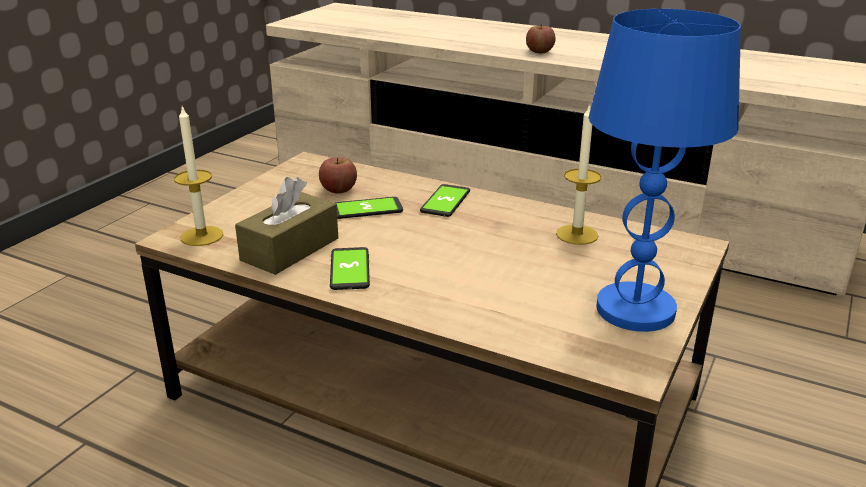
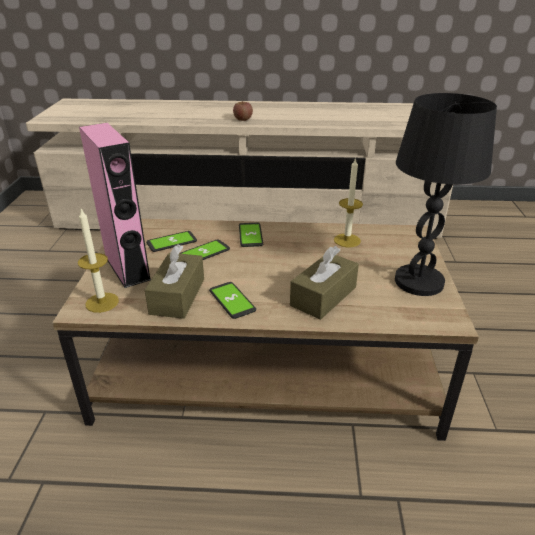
camera: 25 degrees left, 5 degrees up
apple [319,157,357,194] -> phone [146,231,197,252]
blue table lamp [589,9,741,332] -> black table lamp [395,93,497,296]
none -> pink speaker [79,123,151,288]
none -> brown tissue box [290,246,359,320]

